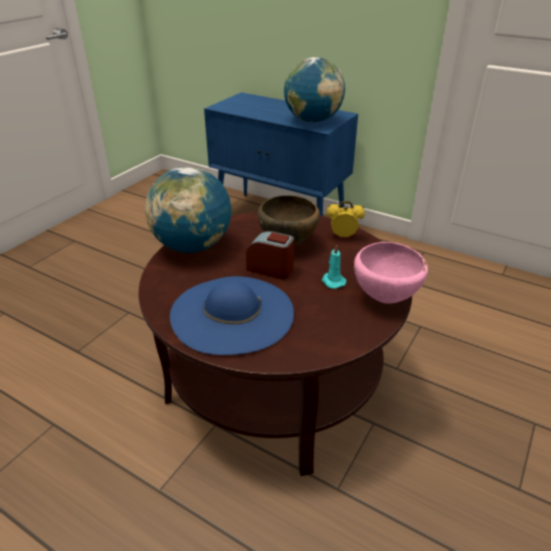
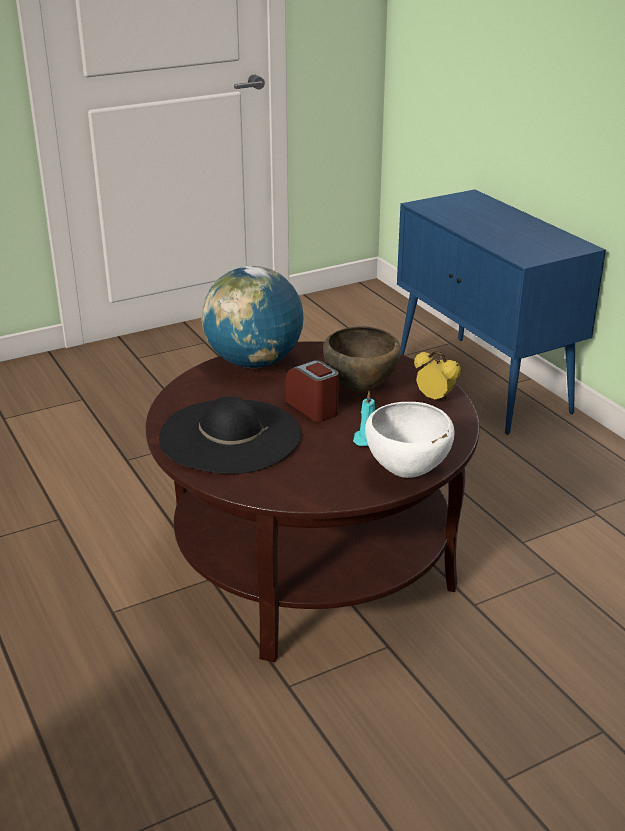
camera: 30 degrees right, 5 degrees down
blue hat [170,276,294,355] -> black hat [159,396,301,474]
globe [284,57,345,123] -> none
pink bowl [354,242,428,304] -> white bowl [365,402,454,478]

